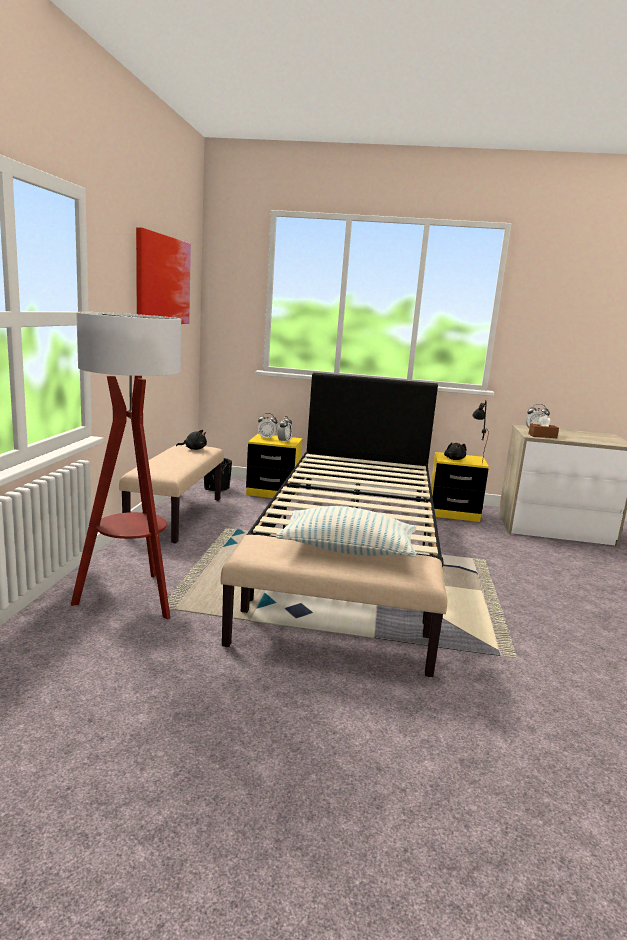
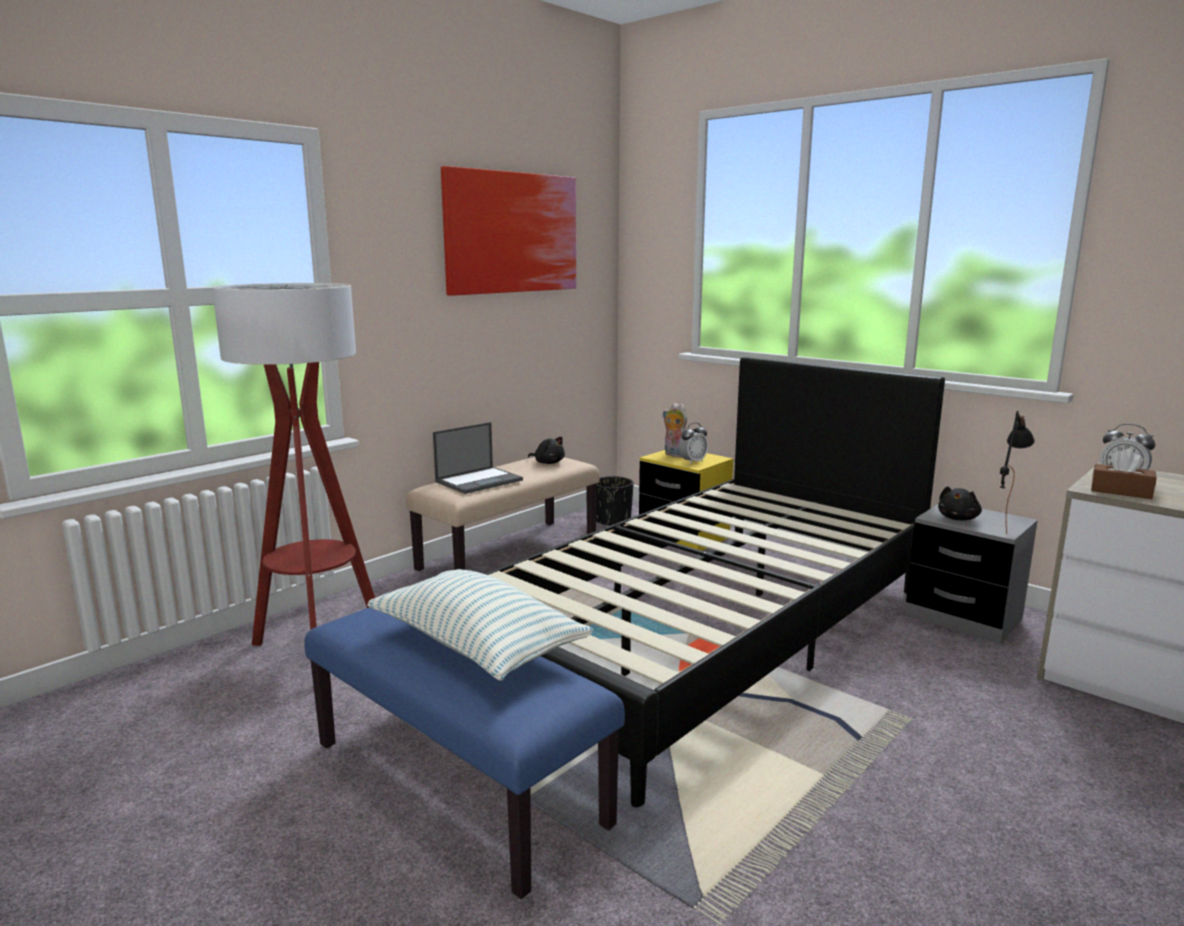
camera: 35 degrees right, 0 degrees up
beige bench [221,535,447,677] -> blue bench [305,607,625,899]
alarm clock [258,413,277,440] -> plush toy [663,403,687,458]
yellow nightstand [431,452,489,522] -> grey nightstand [906,504,1038,644]
none -> laptop [433,422,523,494]

